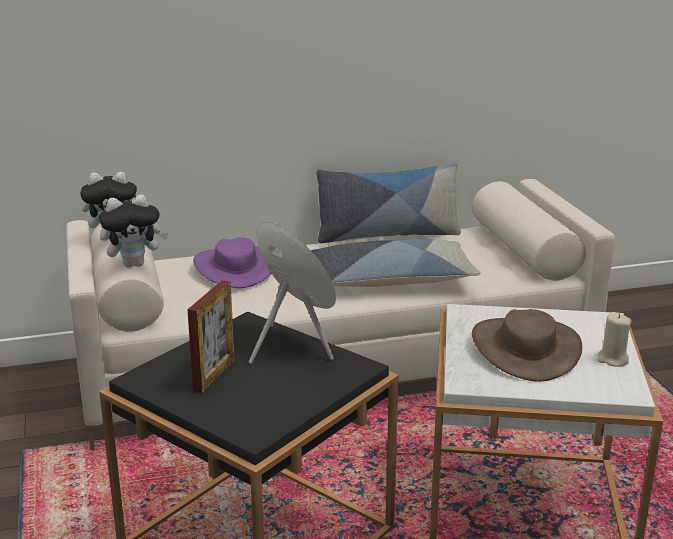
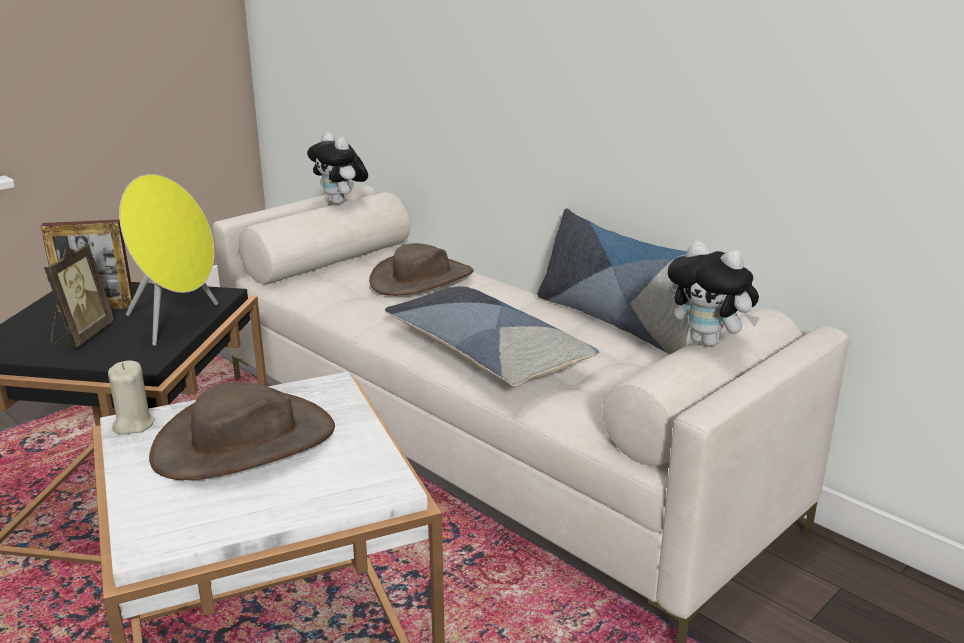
camera: 60 degrees right, 0 degrees up
plush toy [99,195,168,268] -> plush toy moved to [668,241,760,347]
purple hat [193,237,271,288] -> brown hat [369,243,474,296]
beige candle [597,312,631,367] -> beige candle moved to [108,360,155,435]
none -> picture frame [44,244,114,348]

